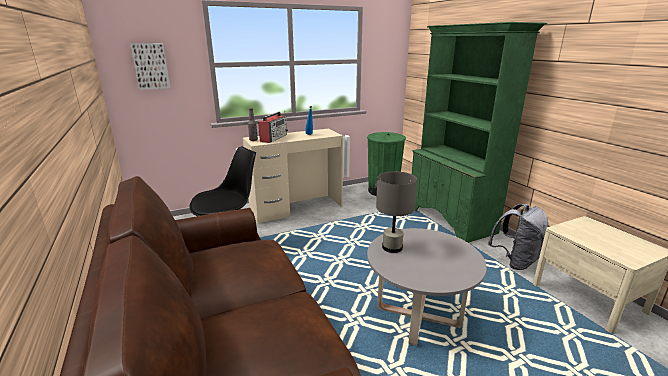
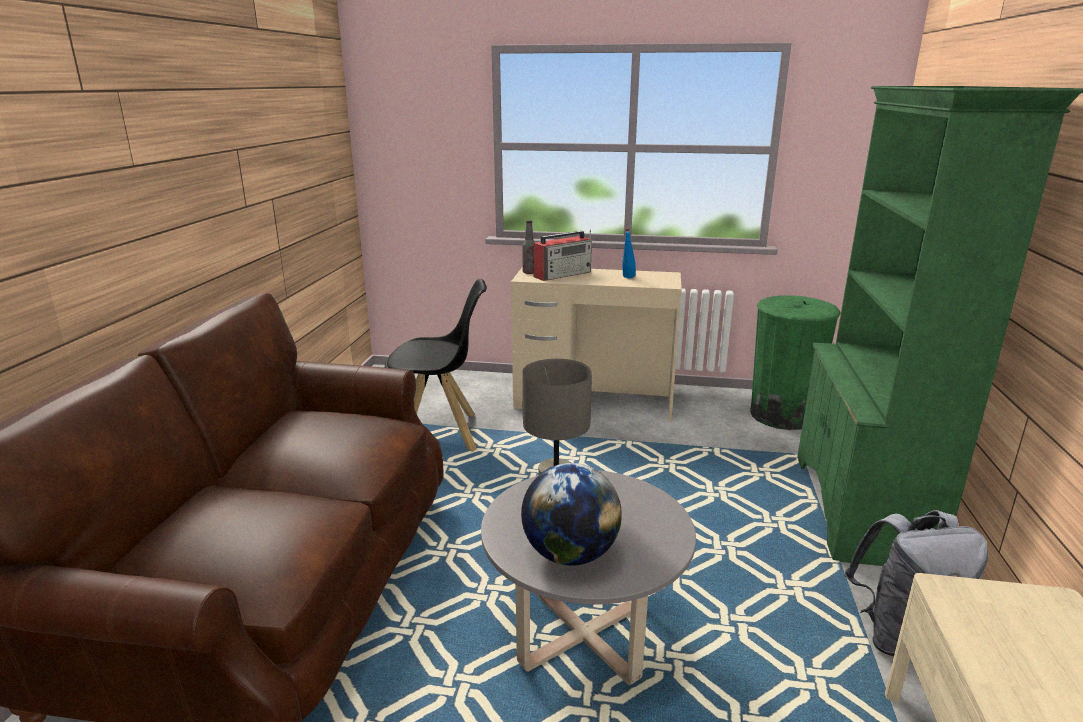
camera: 35 degrees right, 0 degrees up
picture [130,43,170,90] -> none
none -> globe [521,463,622,566]

